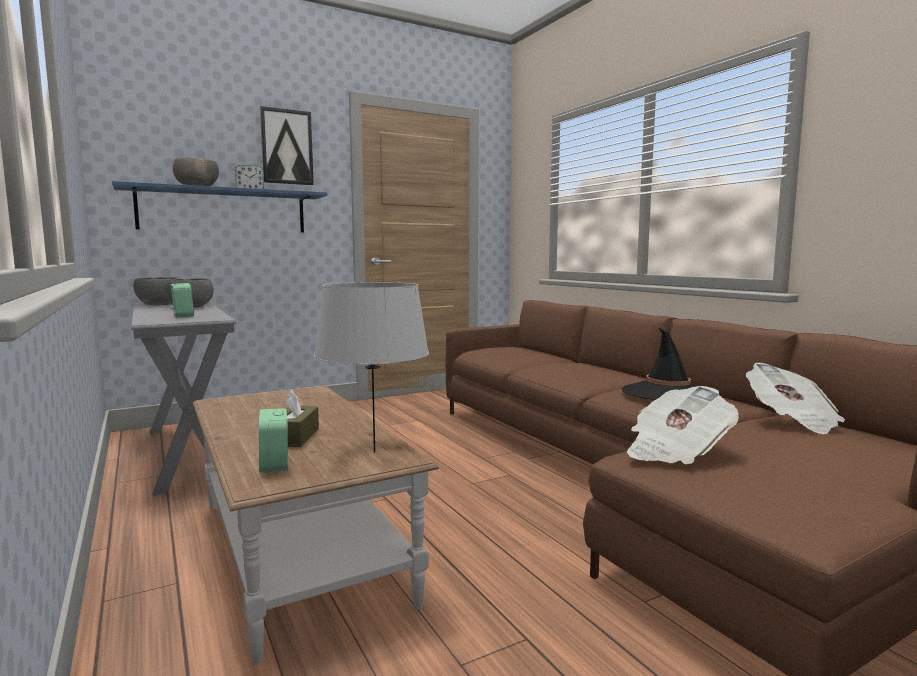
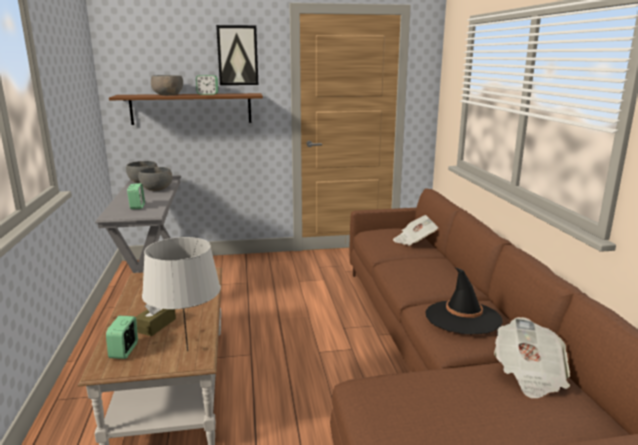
camera: 20 degrees right, 10 degrees up
blue shelf [112,181,327,232] -> brown shelf [109,93,263,125]
newspaper [627,386,739,464] -> newspaper moved to [393,215,438,246]

